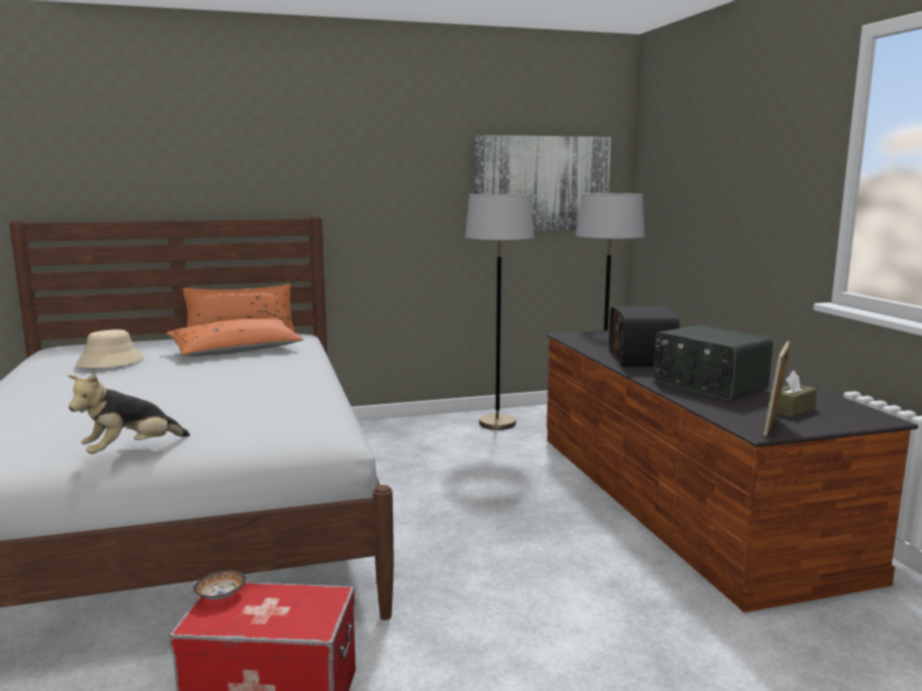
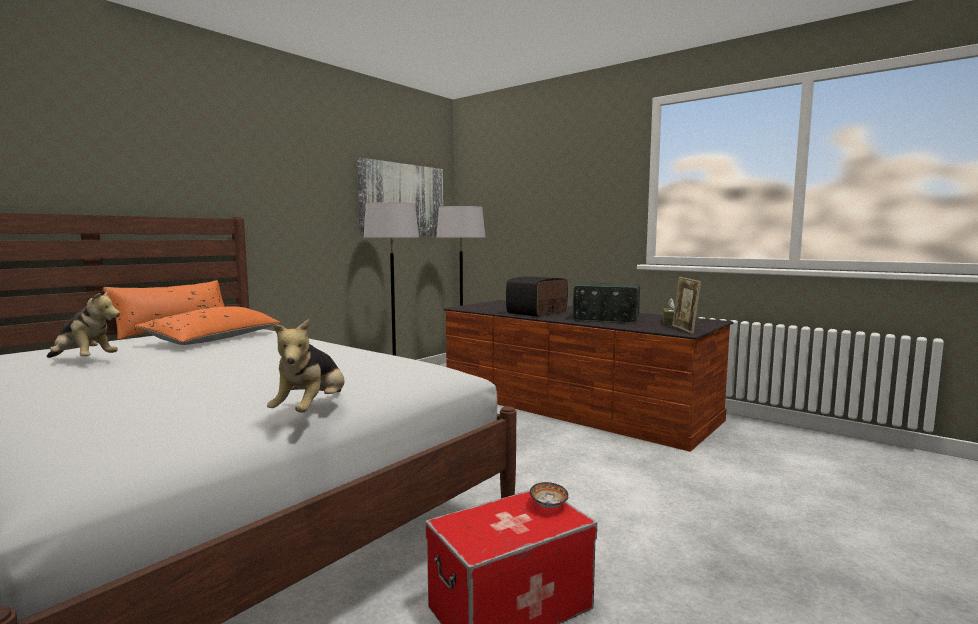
camera: 35 degrees left, 5 degrees down
beige hat [75,330,144,368] -> plush toy [47,290,120,358]
bowl [193,570,246,600] -> bowl moved to [530,482,569,508]
radio [609,306,680,366] -> radio turned 75 degrees clockwise [506,276,568,317]

